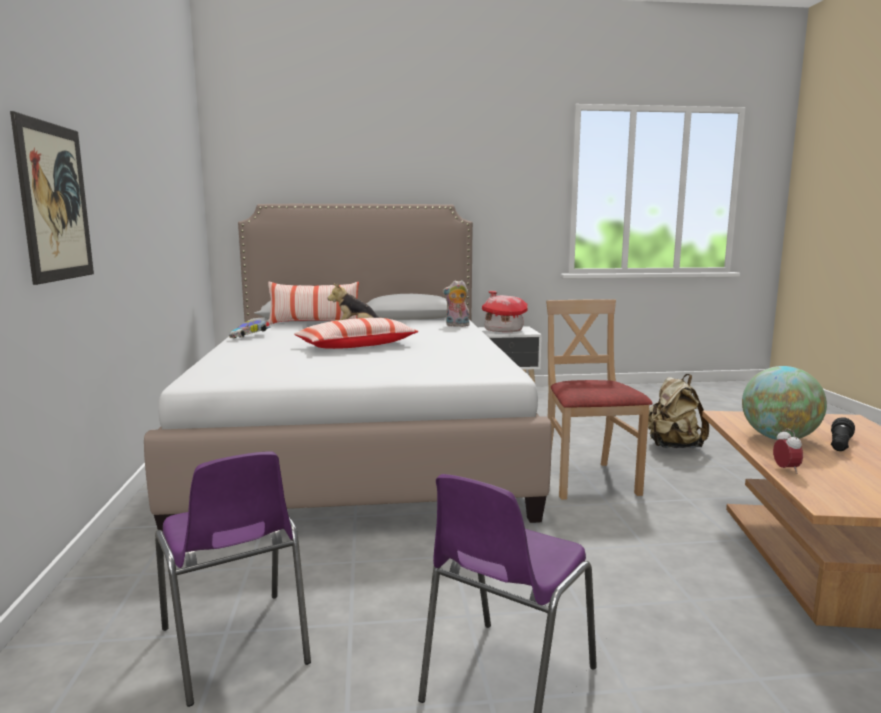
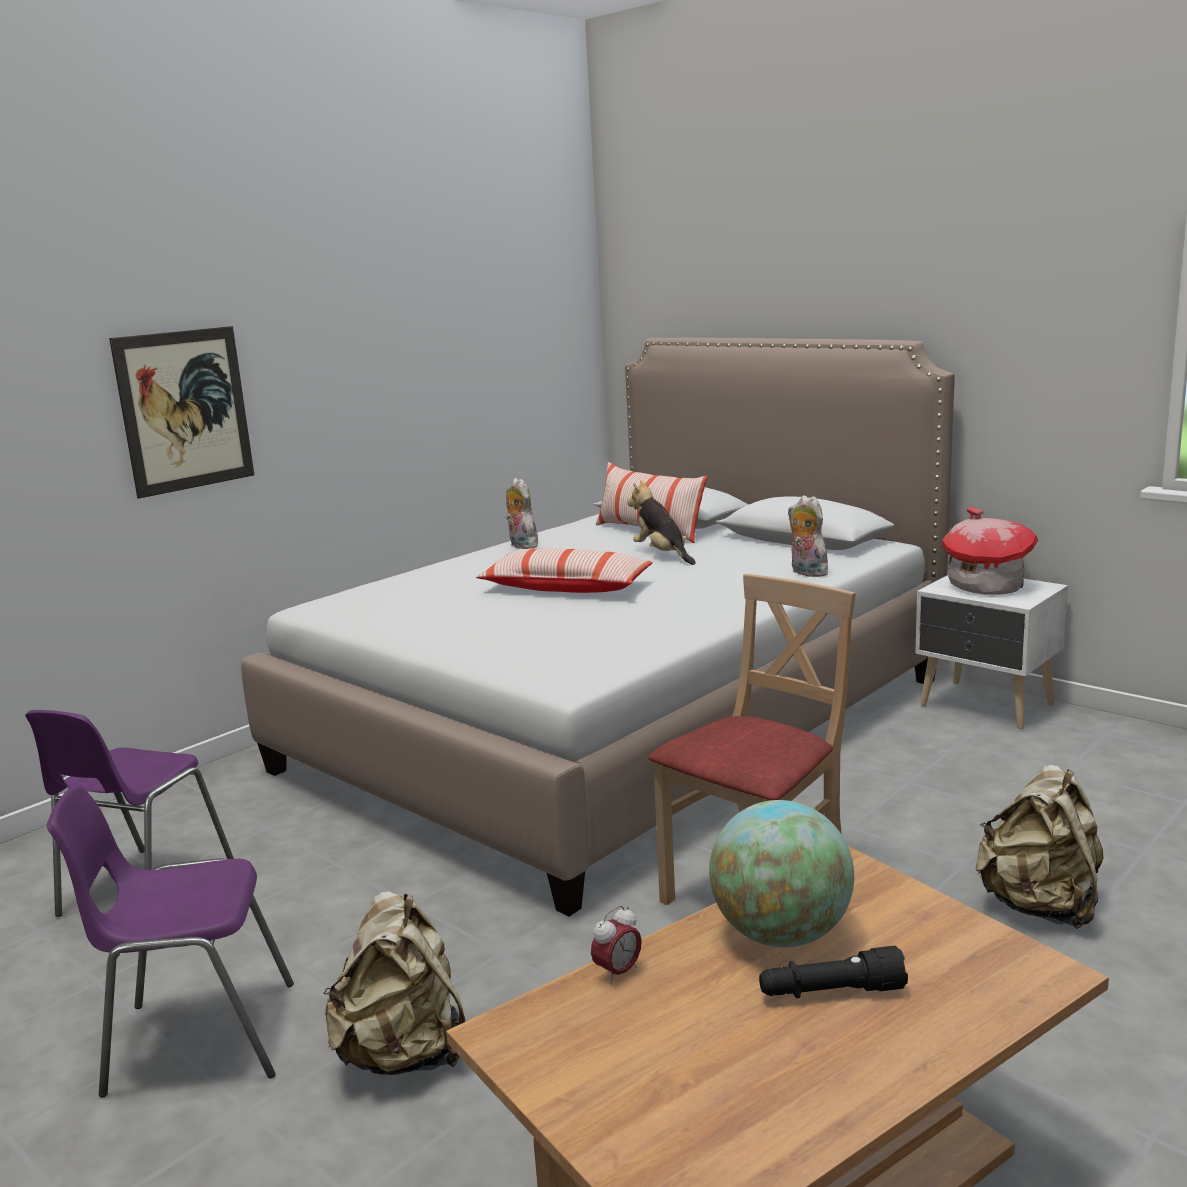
camera: 50 degrees right, 5 degrees up
toy car [229,320,270,338] -> plush toy [506,478,538,549]
none -> beige backpack [323,891,465,1075]

